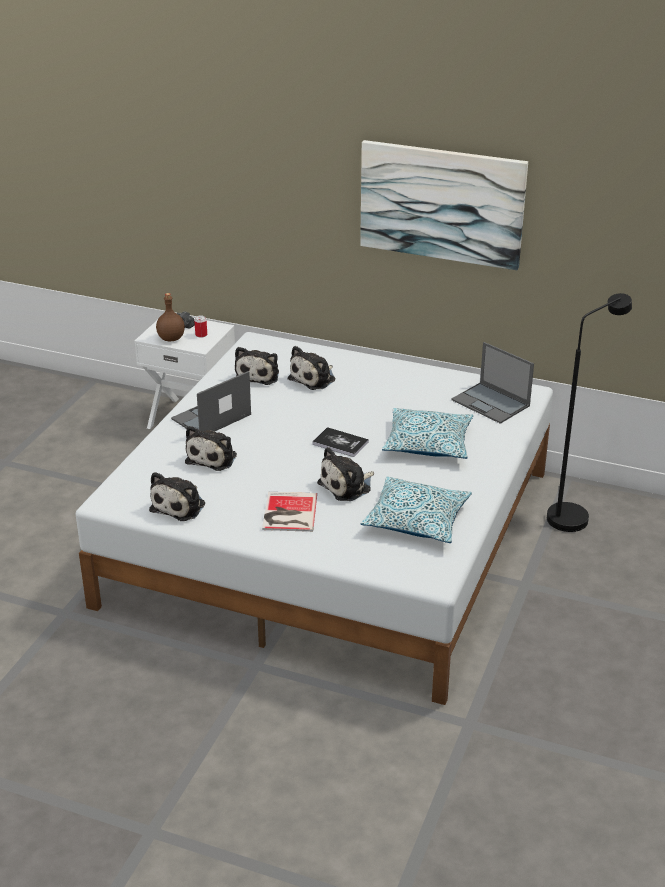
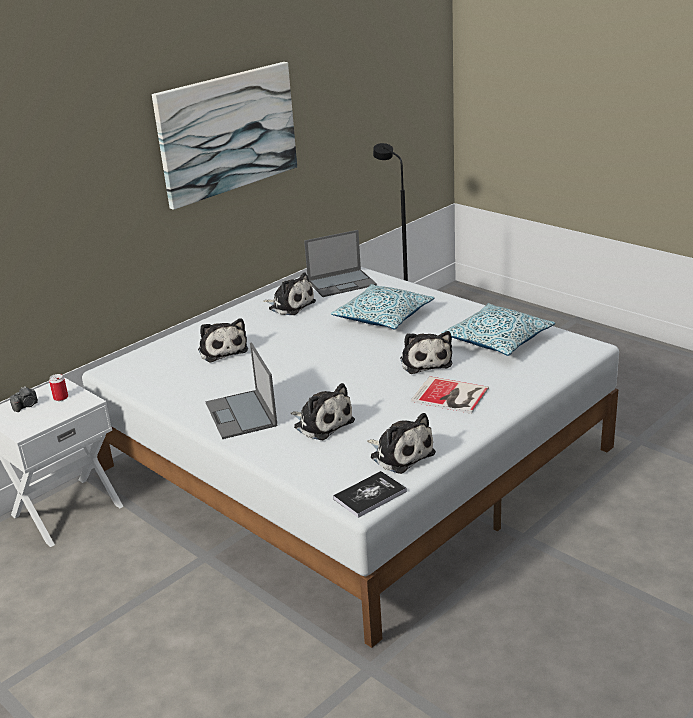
camera: 65 degrees left, 5 degrees down
brown bottle [156,293,185,341] -> none
plush toy [235,347,279,385] -> plush toy moved to [263,272,316,315]
book [312,427,369,457] -> book moved to [333,471,407,518]

